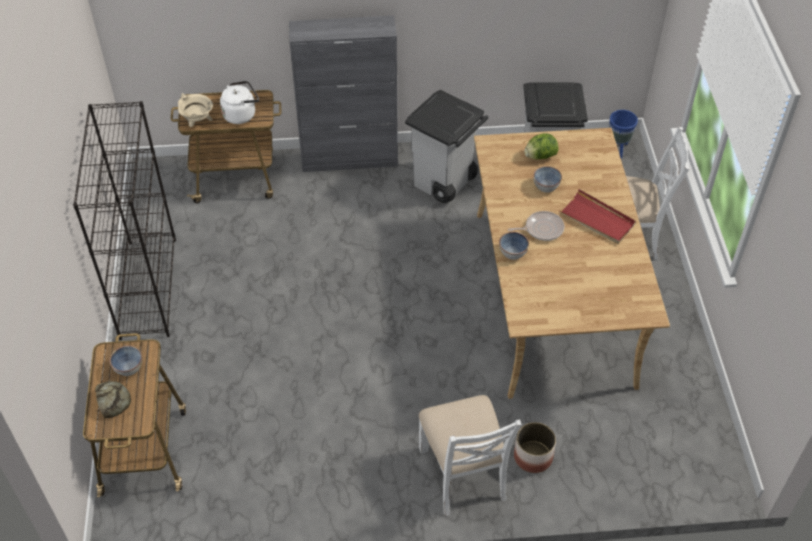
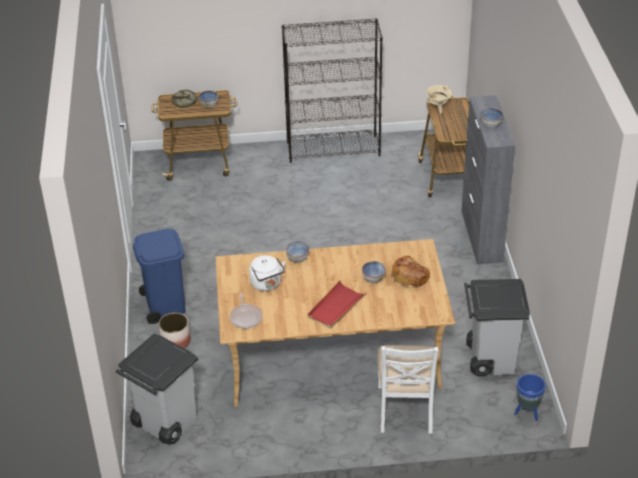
camera: 90 degrees right, 10 degrees down
white kettle [220,81,259,124] -> white kettle moved to [249,255,285,291]
grey trash can [405,89,488,203] -> grey trash can moved to [116,334,198,444]
white chair [419,395,522,516] -> blue trash can [133,229,186,324]
frying pan [508,211,564,241] -> frying pan moved to [230,293,263,329]
lettuce [524,133,559,159] -> bread [391,256,430,288]
none -> bowl [481,108,504,128]

